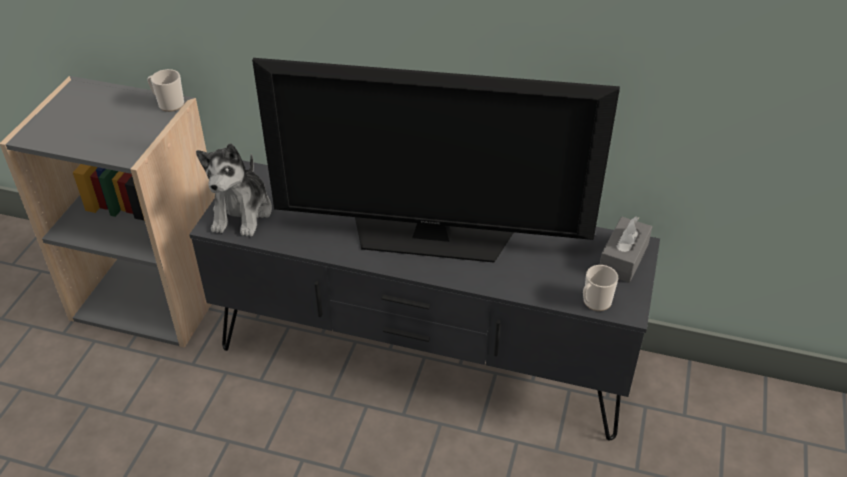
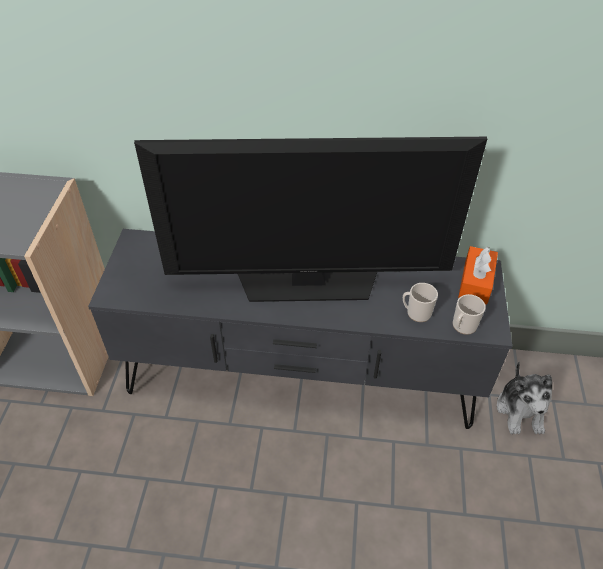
camera: 10 degrees left, 5 degrees up
mug [147,69,184,112] -> mug moved to [403,283,438,322]
plush toy [196,143,272,237] -> plush toy moved to [497,361,552,435]
grey tissue box [600,216,652,283] -> orange tissue box [458,246,498,305]

